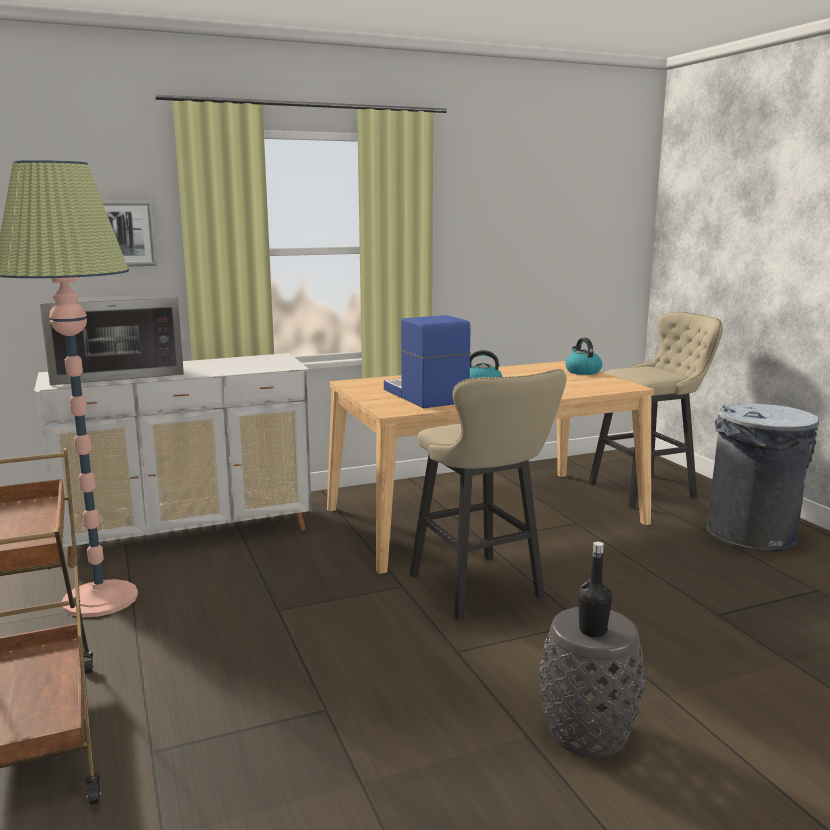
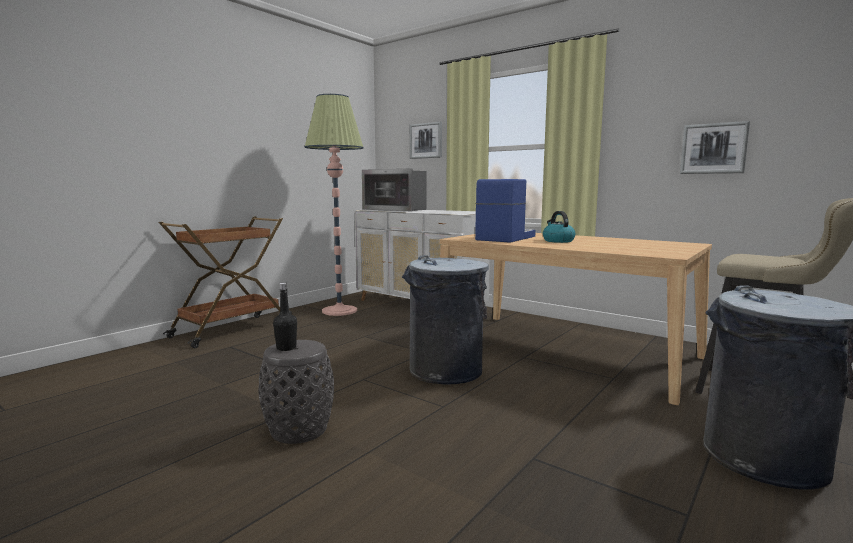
camera: 60 degrees right, 5 degrees down
beige stool [409,369,567,620] -> grey trash can [402,255,489,385]
kettle [565,338,602,375] -> none
none -> picture [680,121,750,174]

